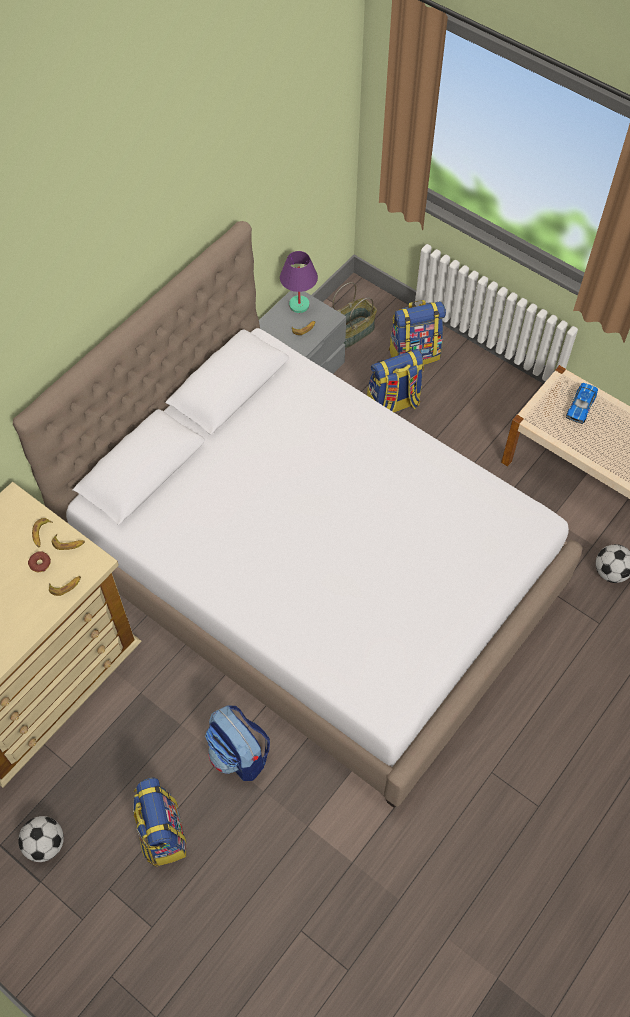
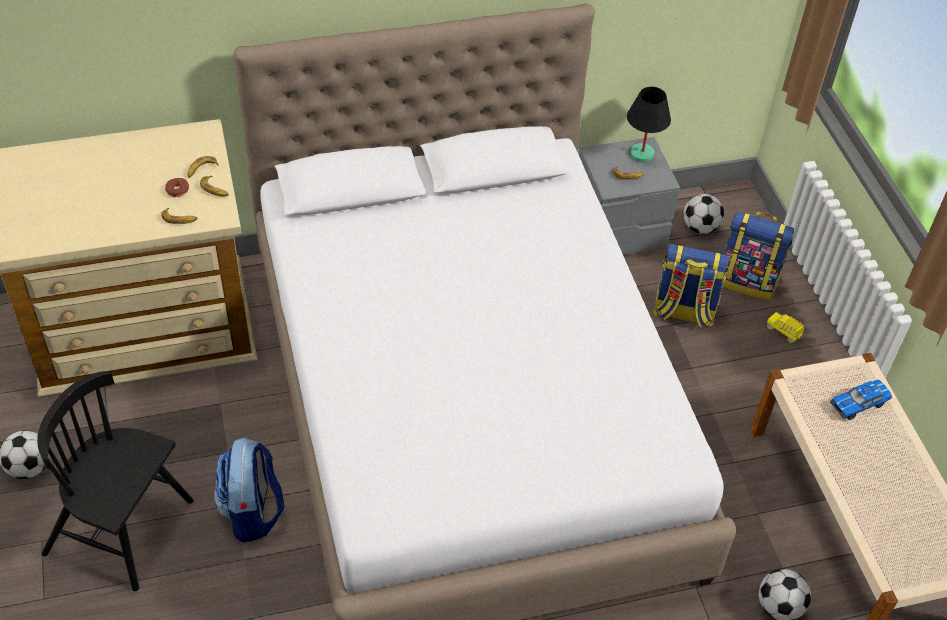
camera: 35 degrees right, 10 degrees down
backpack [133,778,187,867] -> black chair [37,371,194,591]
purple table lamp [280,251,318,313] -> black table lamp [627,87,671,162]
basket [332,282,377,349] -> football [684,194,724,234]
none -> yellow toy car [767,312,804,343]

